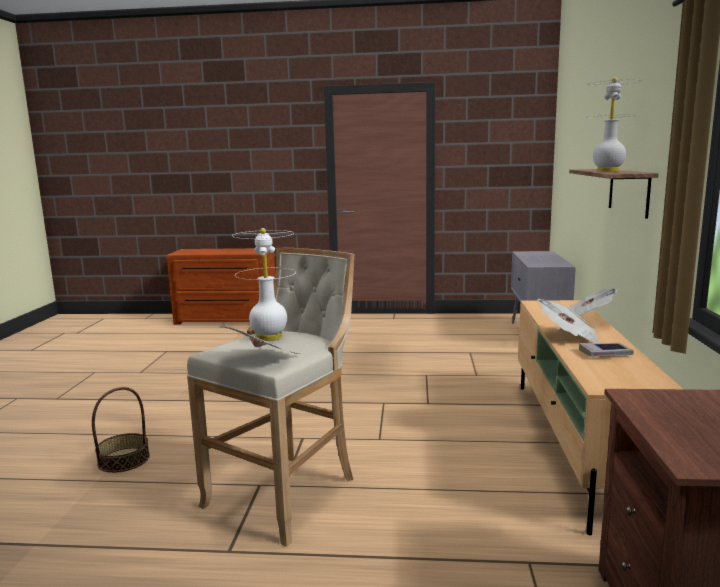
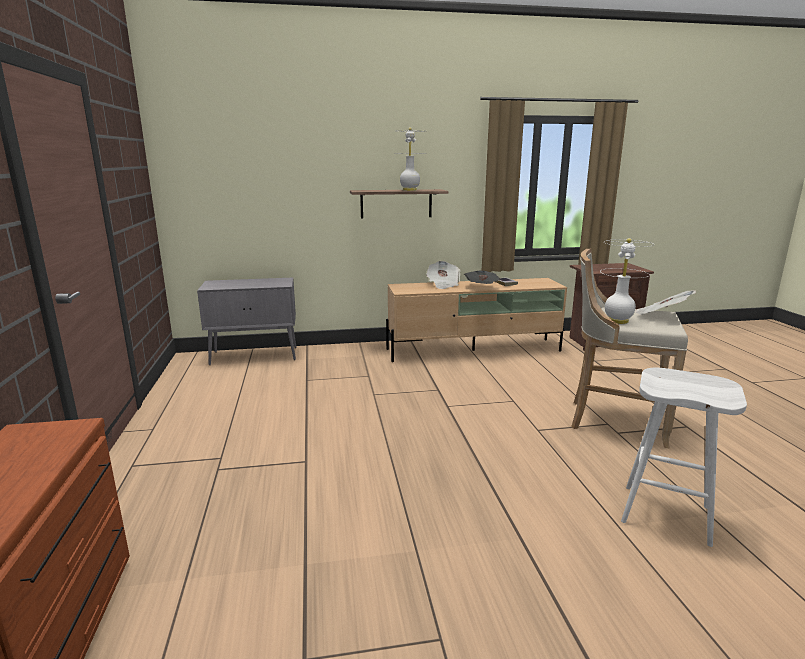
camera: 105 degrees left, 5 degrees up
basket [92,387,150,473] -> white stool [621,368,747,547]

